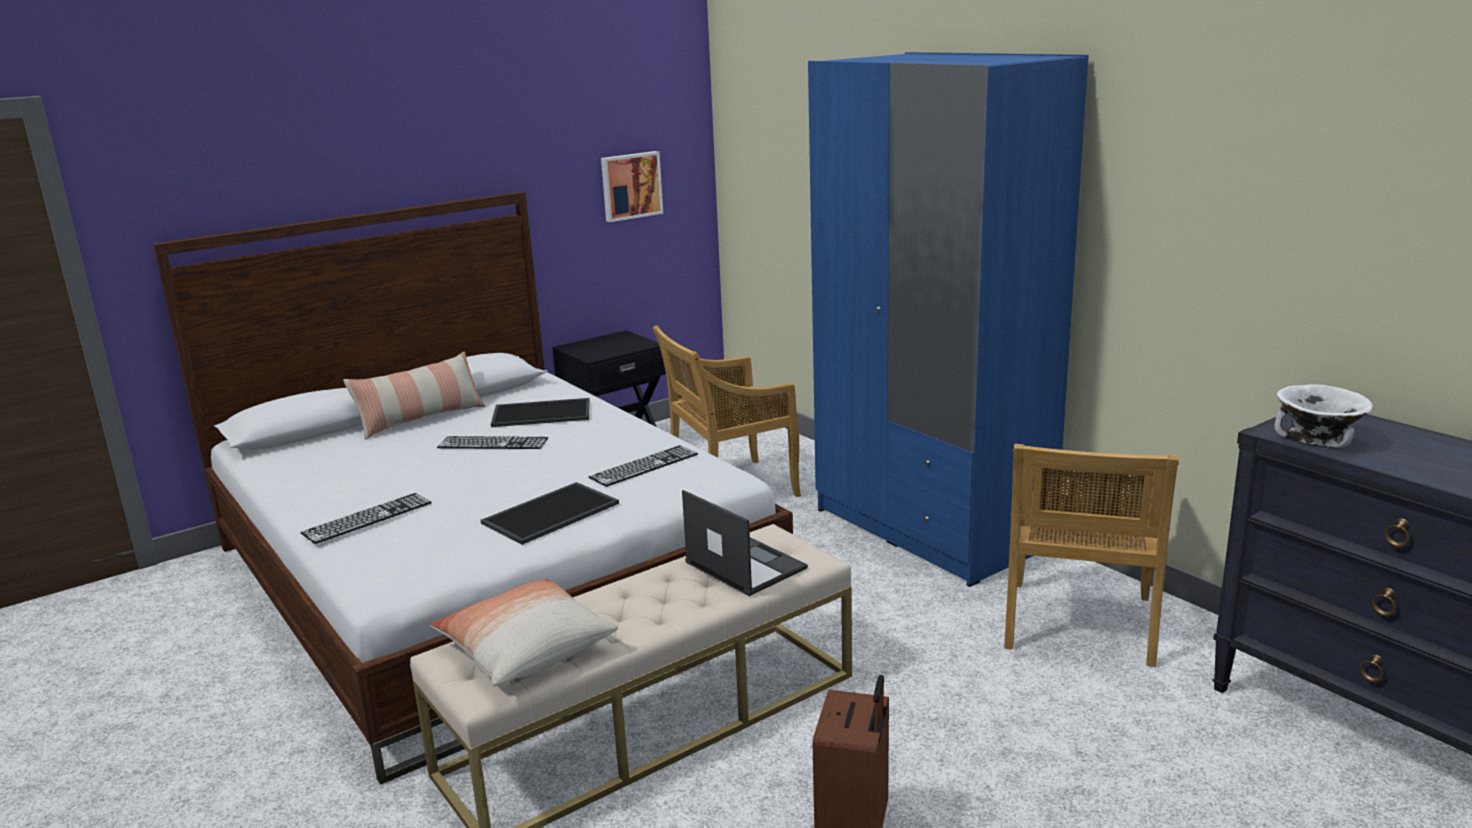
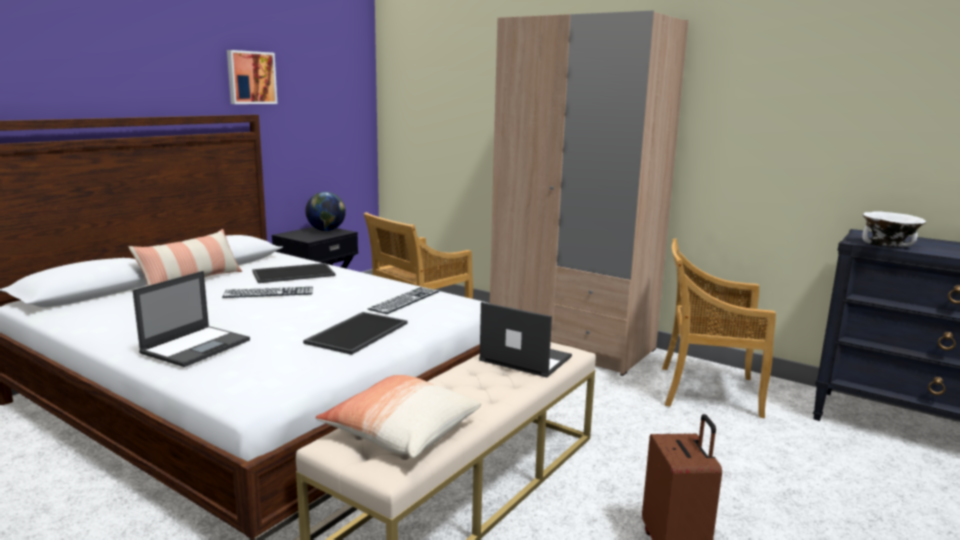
camera: 20 degrees left, 5 degrees down
keyboard [300,493,432,544] -> laptop [133,271,250,367]
picture [601,151,663,222] -> picture moved to [227,50,277,104]
blue wardrobe [808,52,1089,587] -> beige wardrobe [490,11,689,376]
beige chair [1004,444,1179,667] -> beige chair turned 105 degrees clockwise [662,238,776,418]
none -> globe [305,192,346,231]

